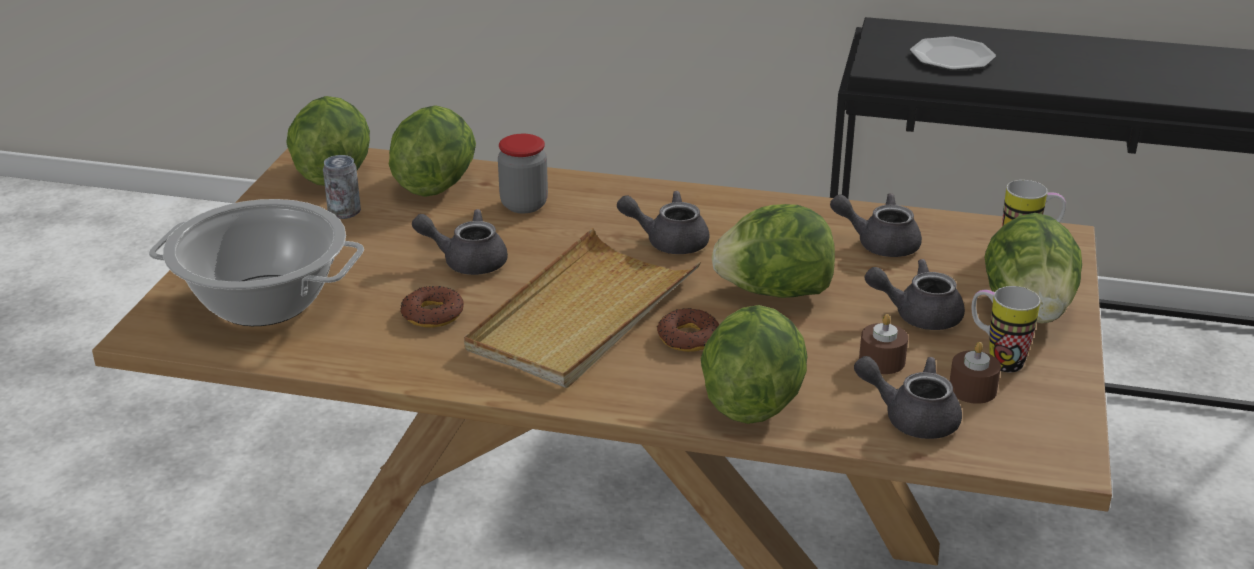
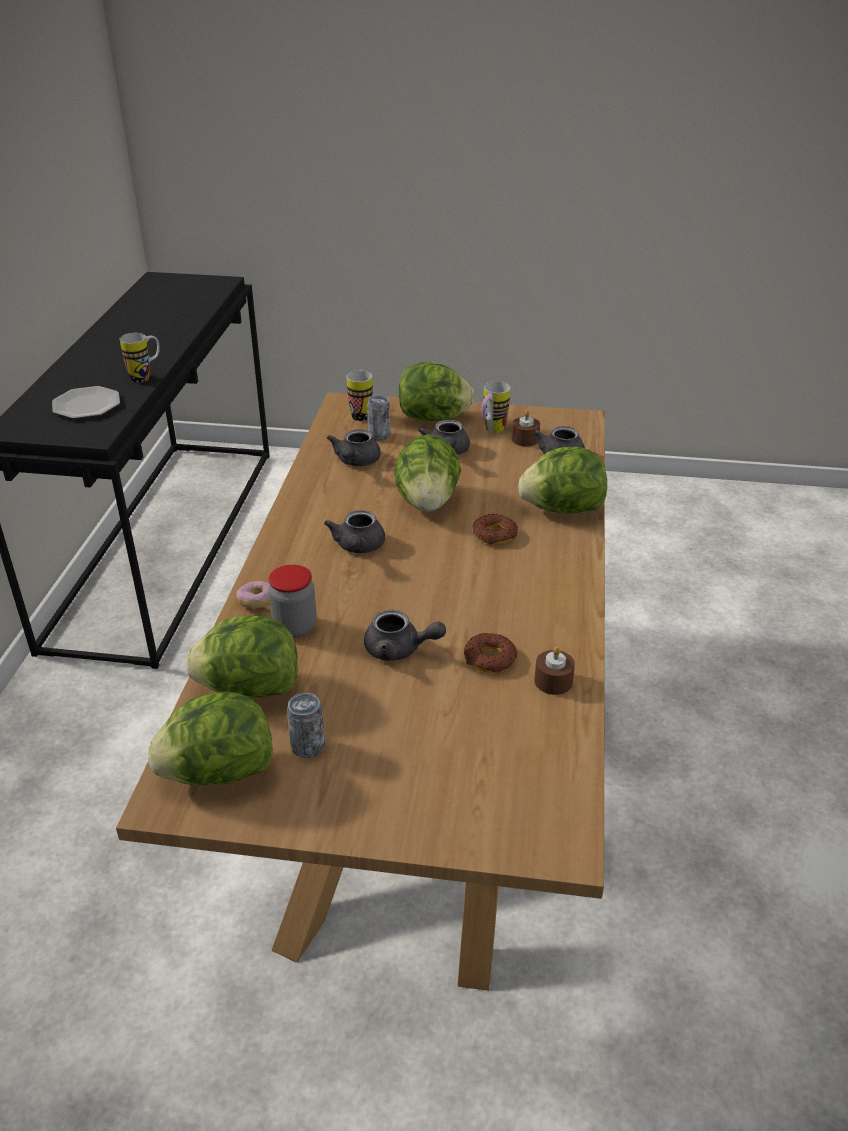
camera: 95 degrees left, 5 degrees up
cooking pot [149,199,364,326] -> none
grey teapot [412,209,508,275] -> grey teapot turned 75 degrees counterclockwise [364,610,446,661]
beige tray [464,228,701,388] -> none
brown candle [859,314,908,374] -> brown candle moved to [534,646,575,695]
none -> mug [120,333,160,383]
none -> donut [236,581,270,609]
none -> can [367,396,391,441]

